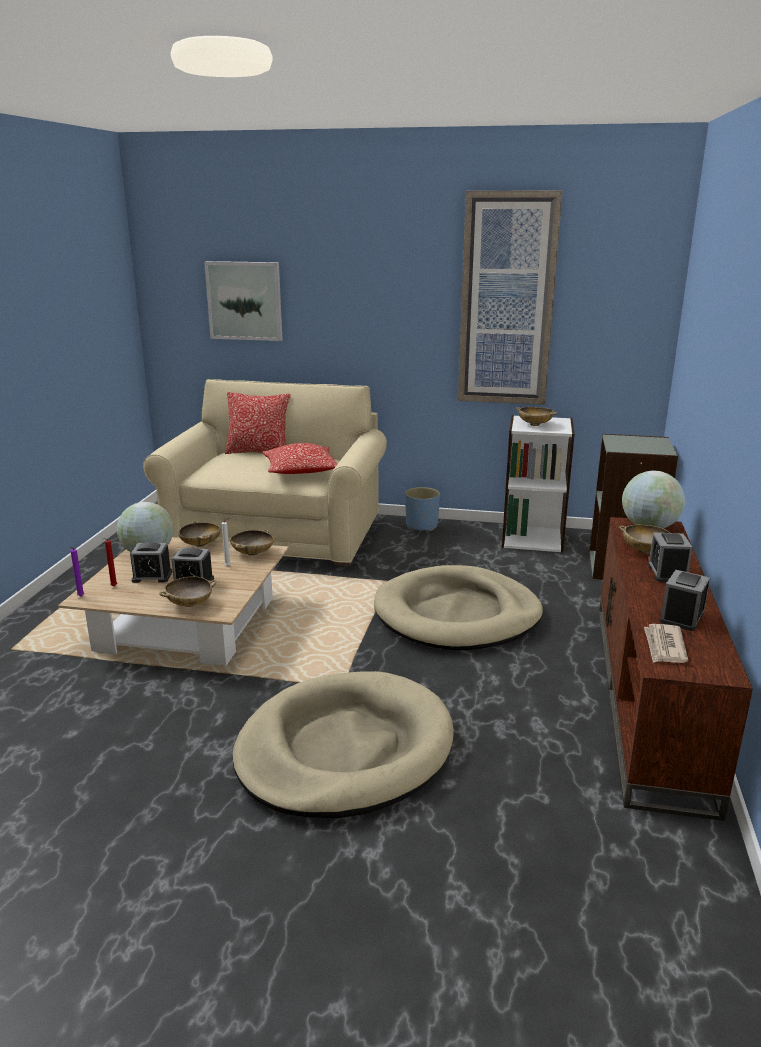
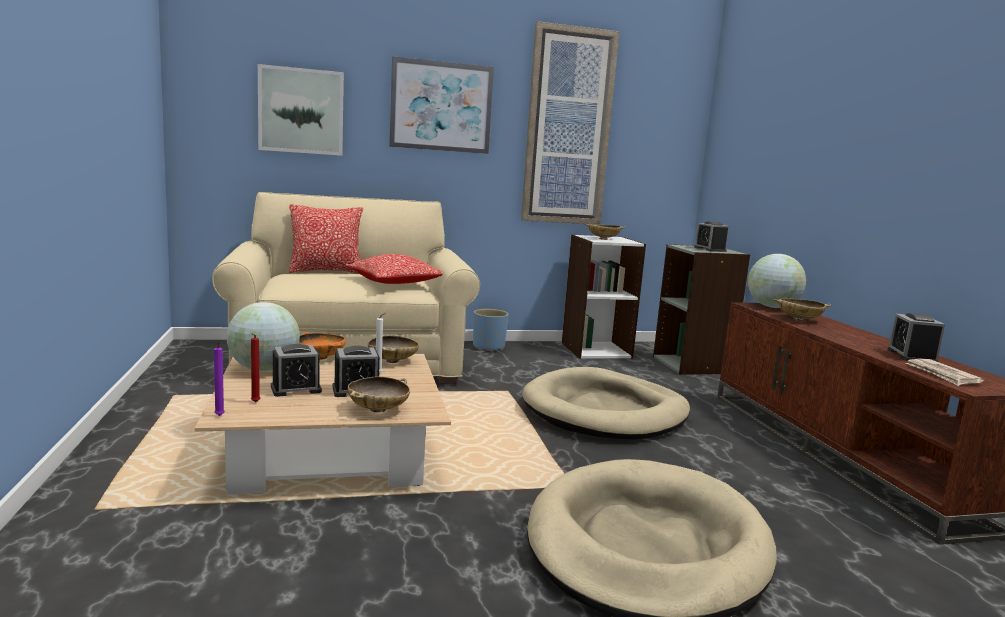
camera: 25 degrees left, 10 degrees down
beige bowl [179,521,221,547] -> orange bowl [299,332,346,360]
alarm clock [648,533,693,582] -> alarm clock moved to [694,221,729,252]
none -> picture [389,56,494,154]

